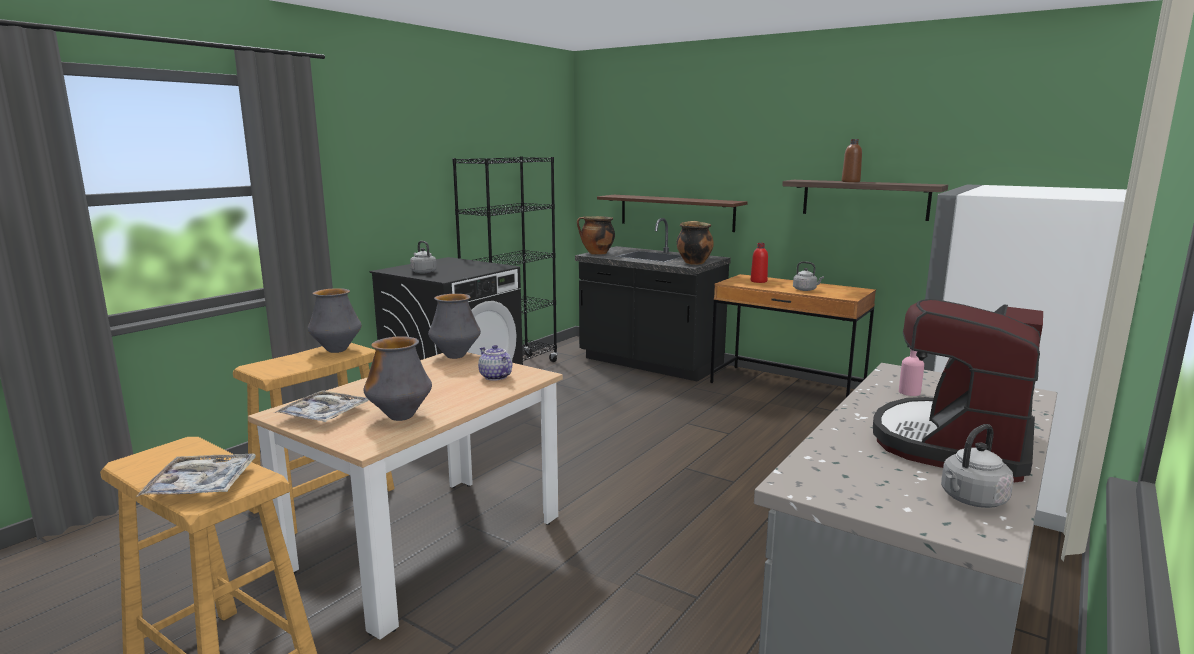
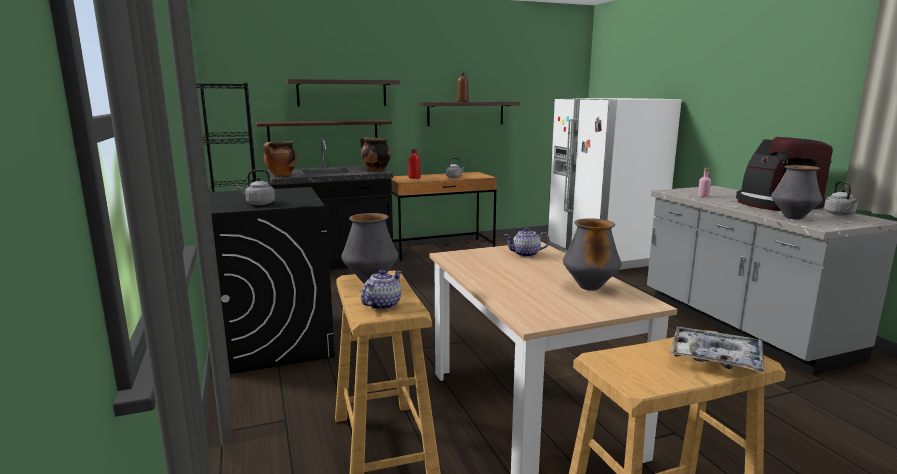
camera: 55 degrees left, 0 degrees up
tray [274,390,369,422] -> none
vase [428,294,481,359] -> vase moved to [771,165,823,219]
none -> shelf [286,79,400,107]
none -> teapot [361,270,402,310]

